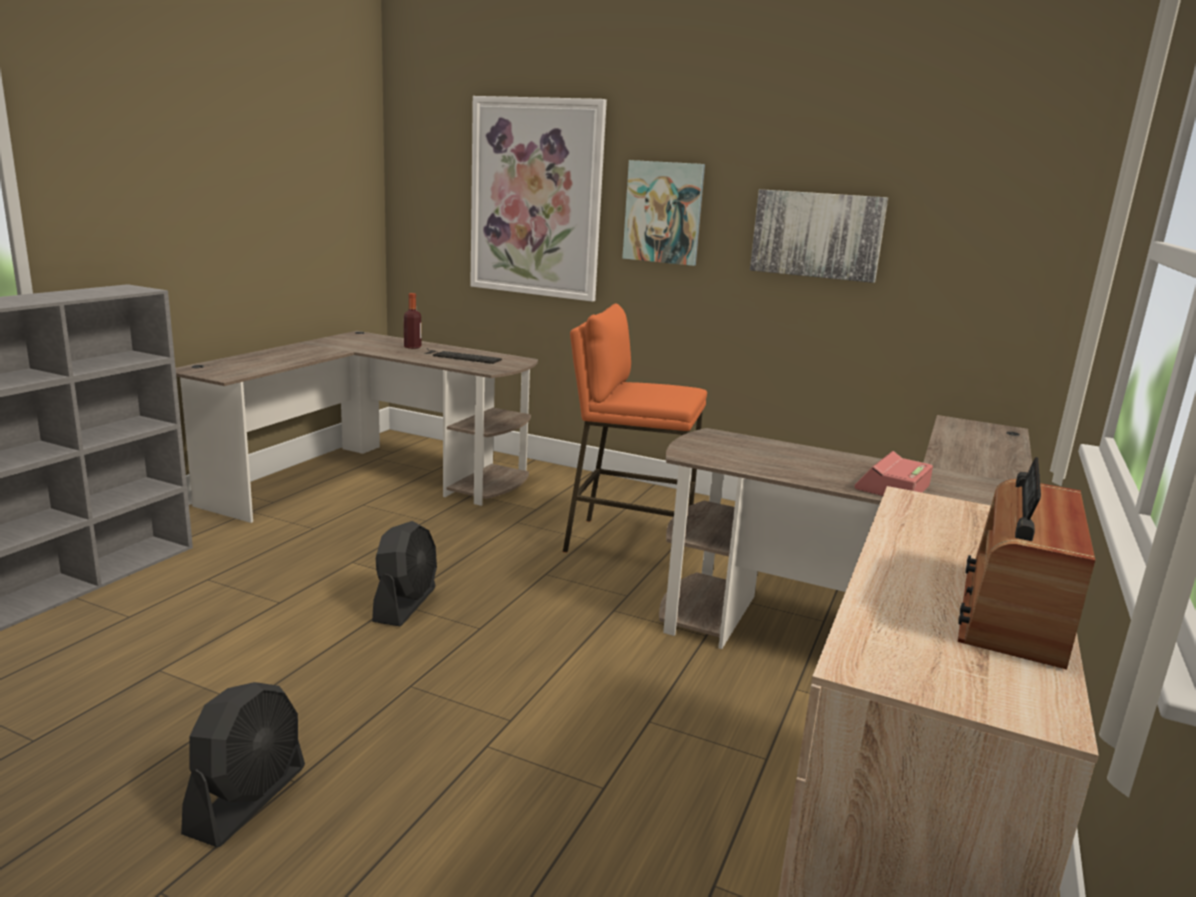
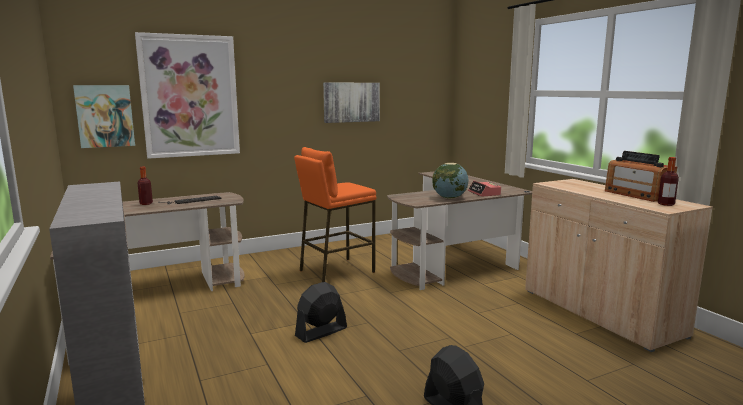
camera: 50 degrees left, 5 degrees down
black fan [372,521,437,627] -> black fan turned 90 degrees counterclockwise [295,282,347,343]
picture [622,160,705,266] -> picture moved to [73,85,135,148]
none -> globe [432,163,468,199]
none -> bottle [658,157,679,206]

